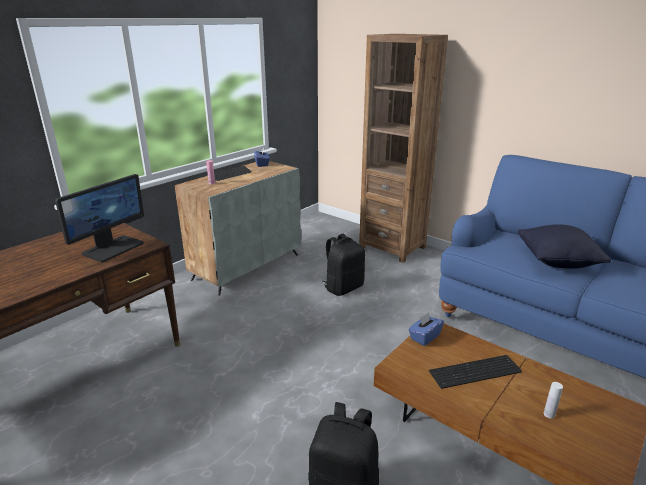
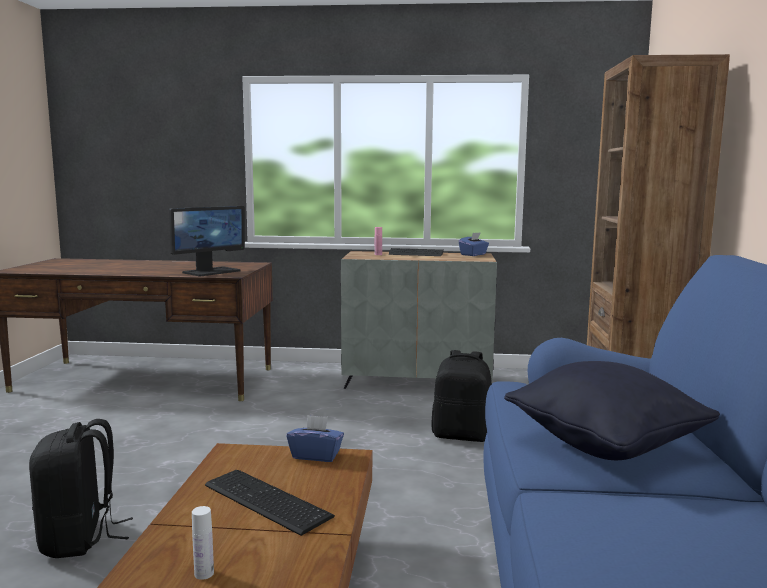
camera: 55 degrees right, 15 degrees down
monitor [55,174,144,262] -> monitor turned 45 degrees counterclockwise [169,206,245,276]

